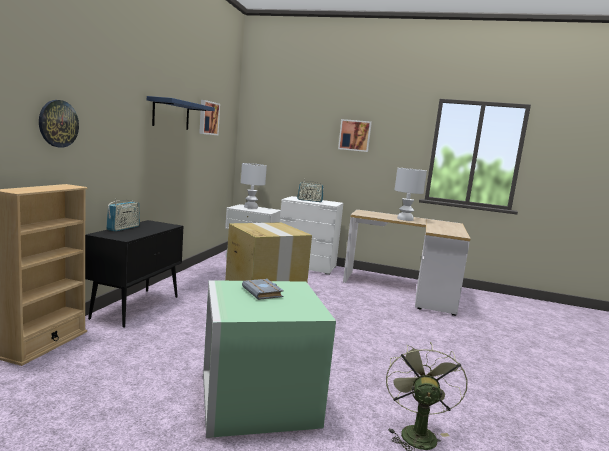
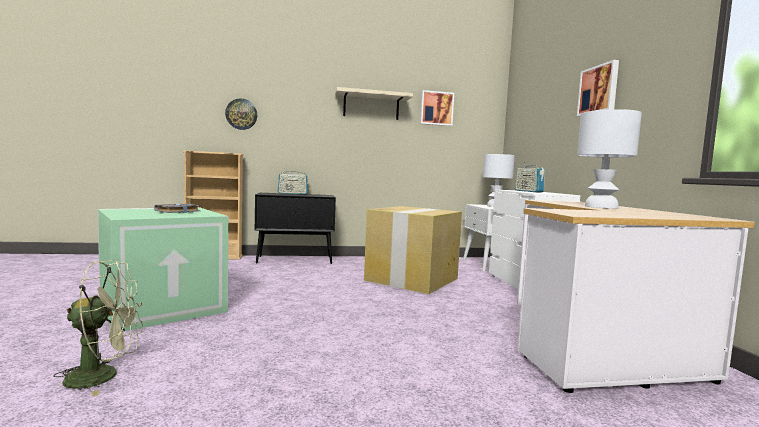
camera: 65 degrees right, 5 degrees down
blue shelf [147,96,215,130] -> beige shelf [335,87,413,120]

